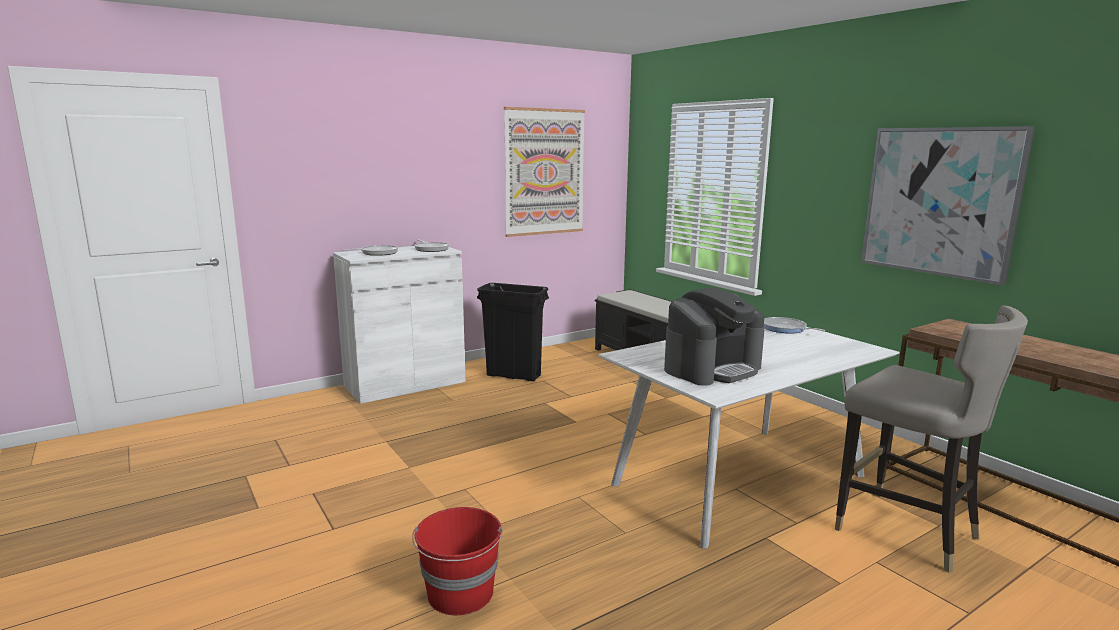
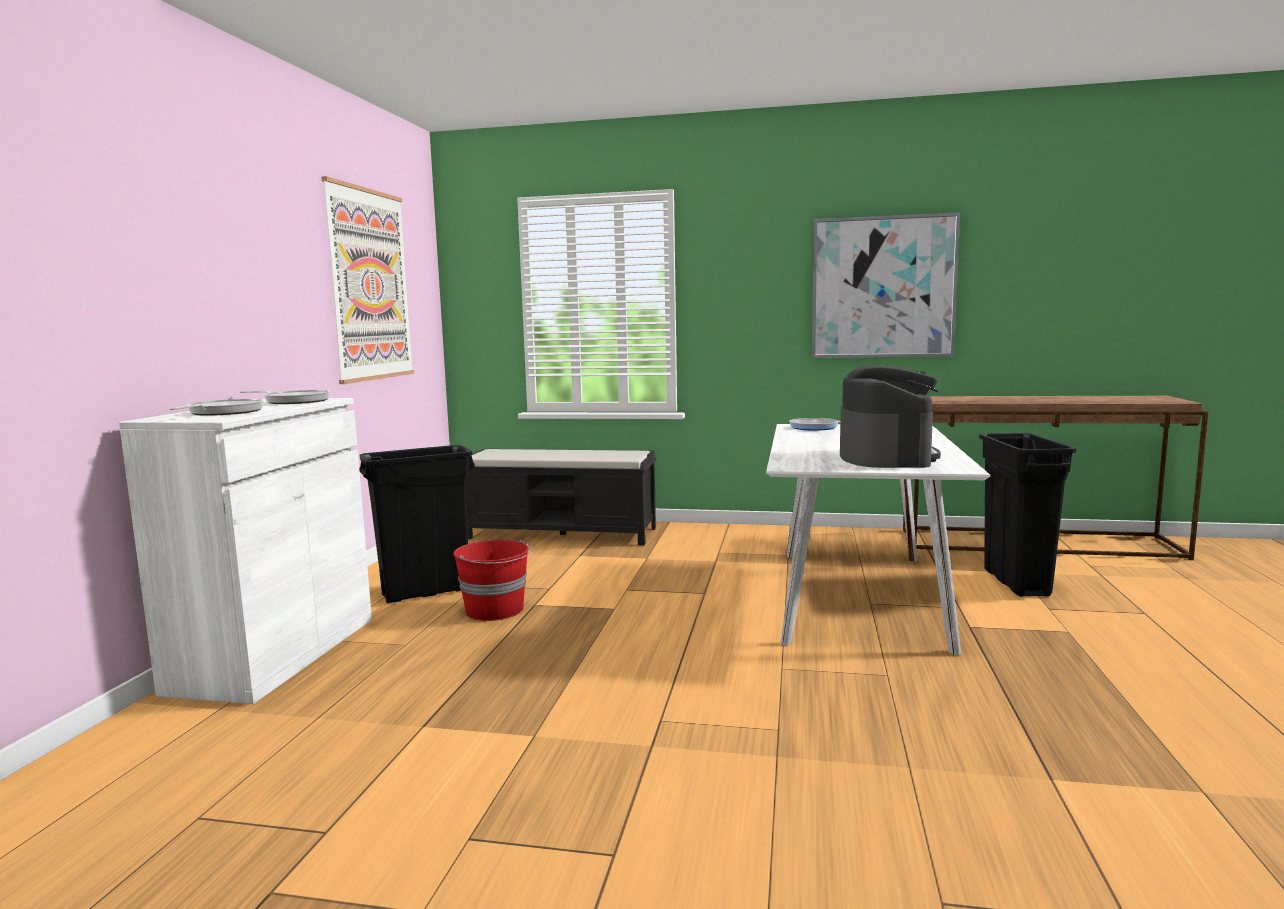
camera: 45 degrees left, 5 degrees down
red bucket [412,507,502,615] -> red bucket moved to [453,539,532,621]
grey stool [835,305,1028,573] -> black trash can [979,433,1077,597]

